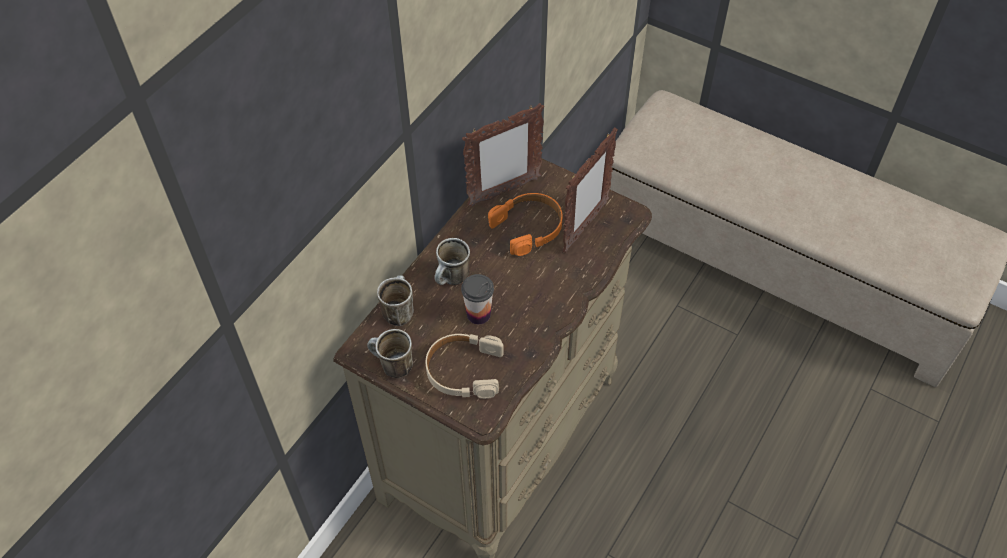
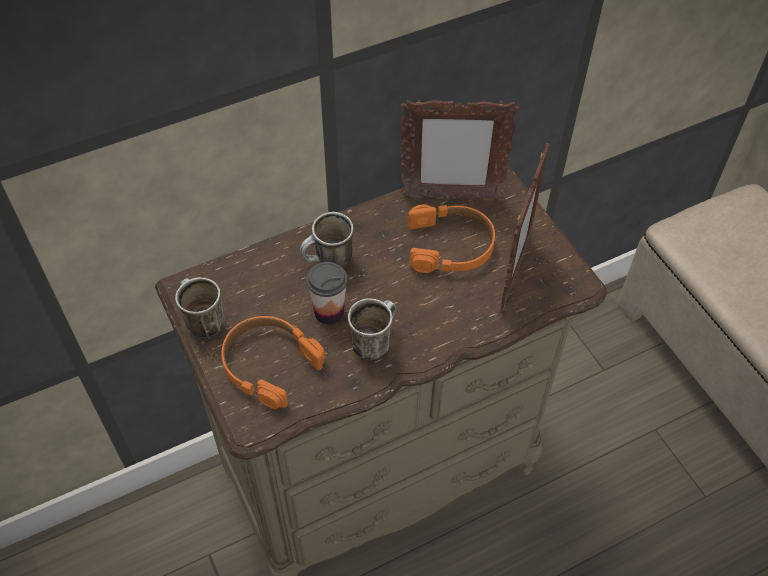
camera: 30 degrees right, 0 degrees up
mug [377,275,414,326] -> mug moved to [348,298,396,360]
beige headphones [426,334,504,399] -> orange headphones [221,316,325,409]
picture frame [563,127,618,253] -> picture frame turned 45 degrees counterclockwise [500,143,549,313]

